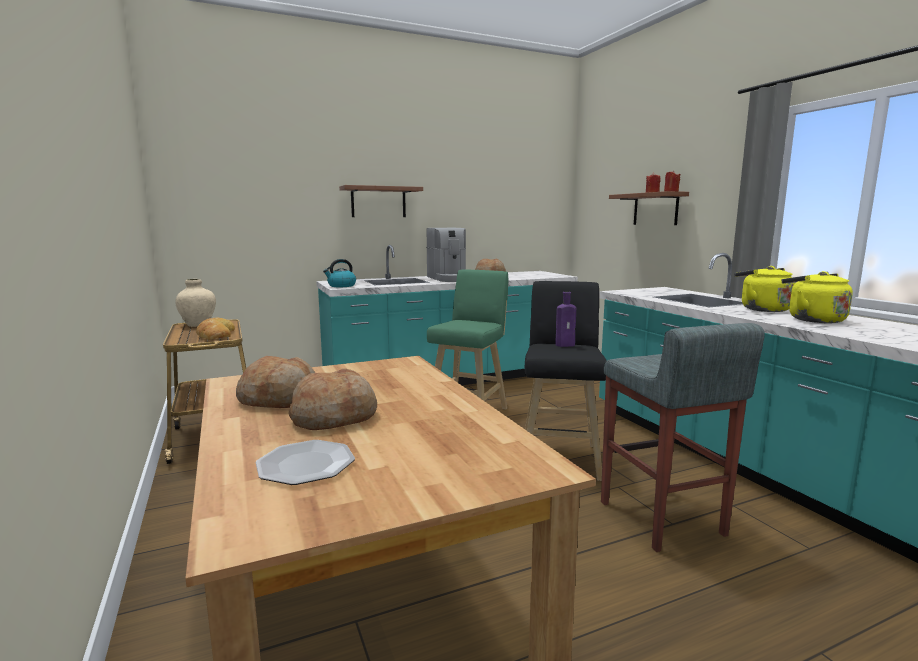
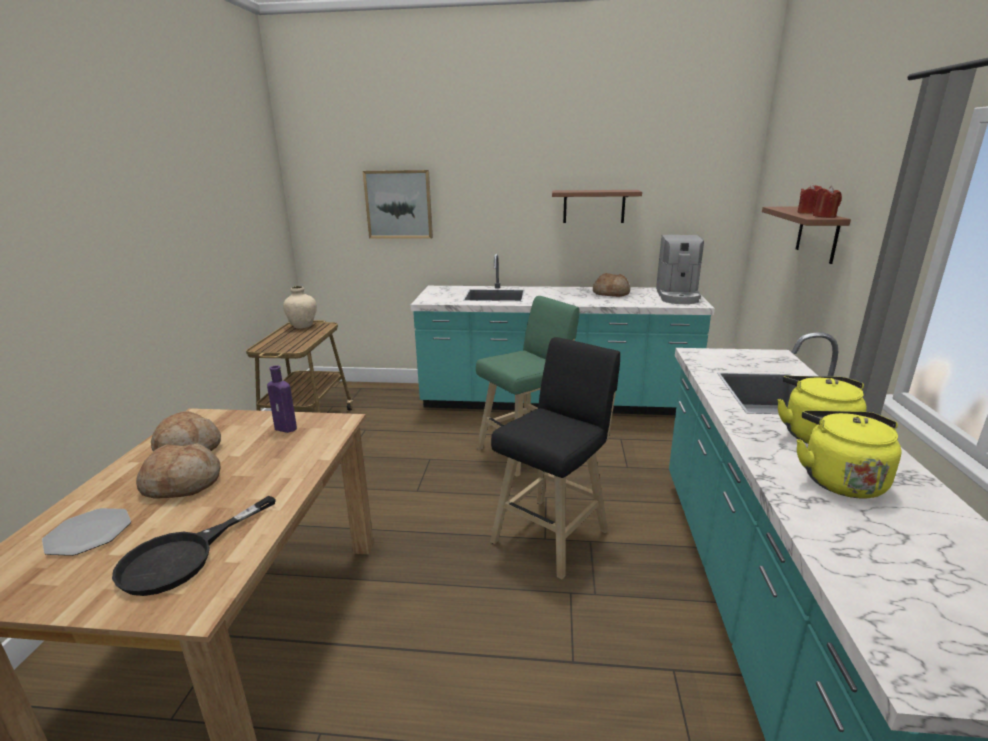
camera: 30 degrees right, 10 degrees up
bread [196,318,235,340] -> none
kettle [323,259,356,287] -> none
brown shelf [339,185,423,217] -> brown shelf moved to [552,190,642,223]
coffee machine [426,228,466,282] -> coffee machine moved to [656,235,704,304]
purple bottle [555,292,576,347] -> purple bottle moved to [267,366,297,433]
grey stool [601,323,765,552] -> none
none -> black frying pan [112,496,276,596]
none -> picture [363,170,433,239]

